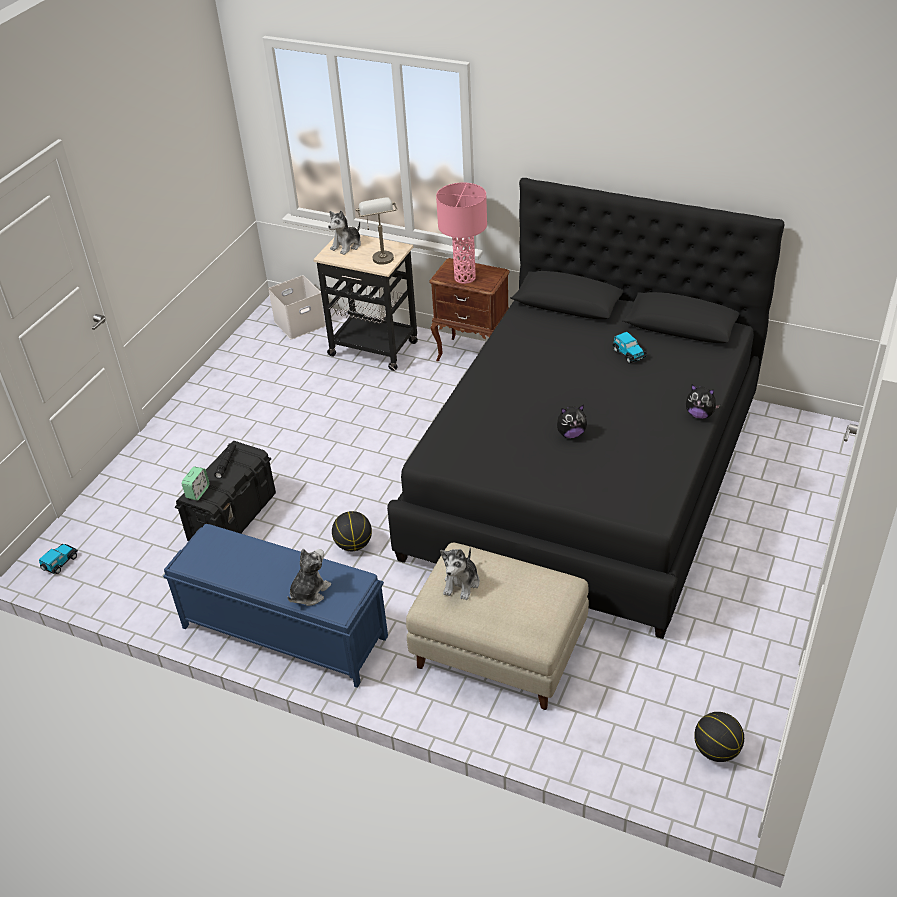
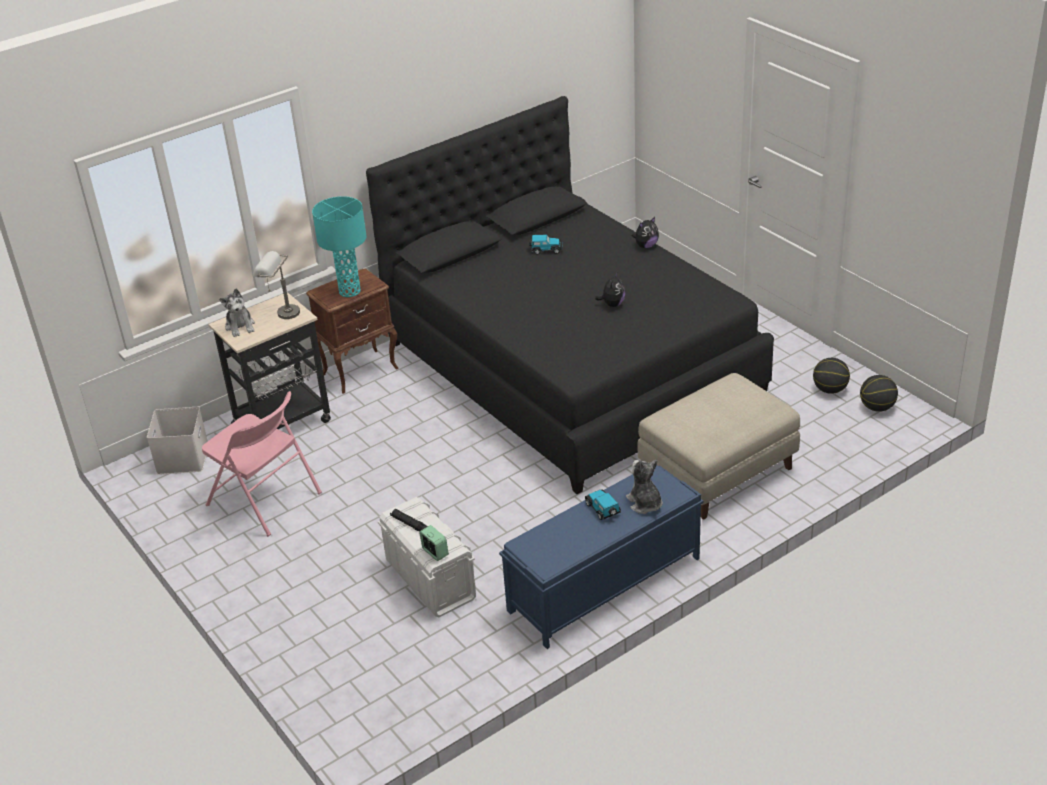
camera: 60 degrees left, 5 degrees down
toy car [39,544,78,574] -> toy car moved to [585,489,621,520]
black storage box [175,441,276,542] -> white storage box [378,497,476,617]
basketball [332,511,372,551] -> basketball moved to [813,358,850,394]
pink table lamp [436,183,487,284] -> turquoise table lamp [312,196,367,297]
plush toy [440,548,480,600] -> none
none -> pink chair [202,391,322,537]

